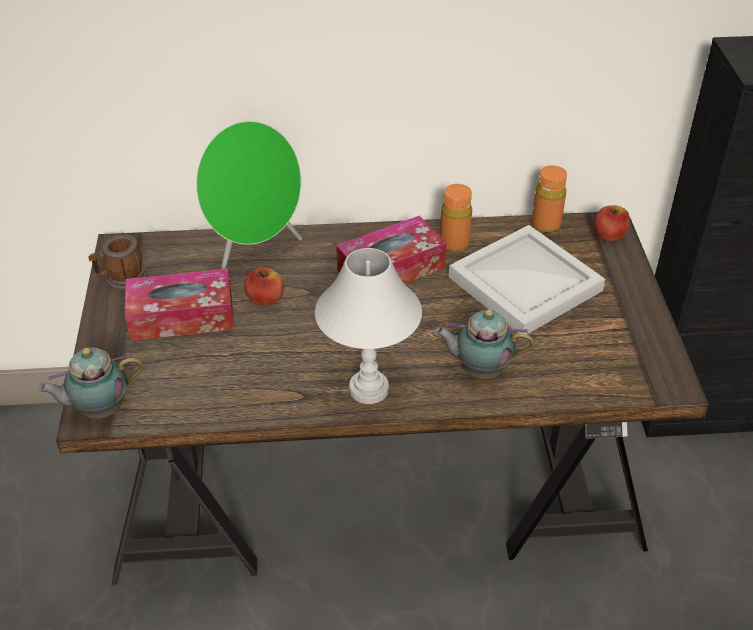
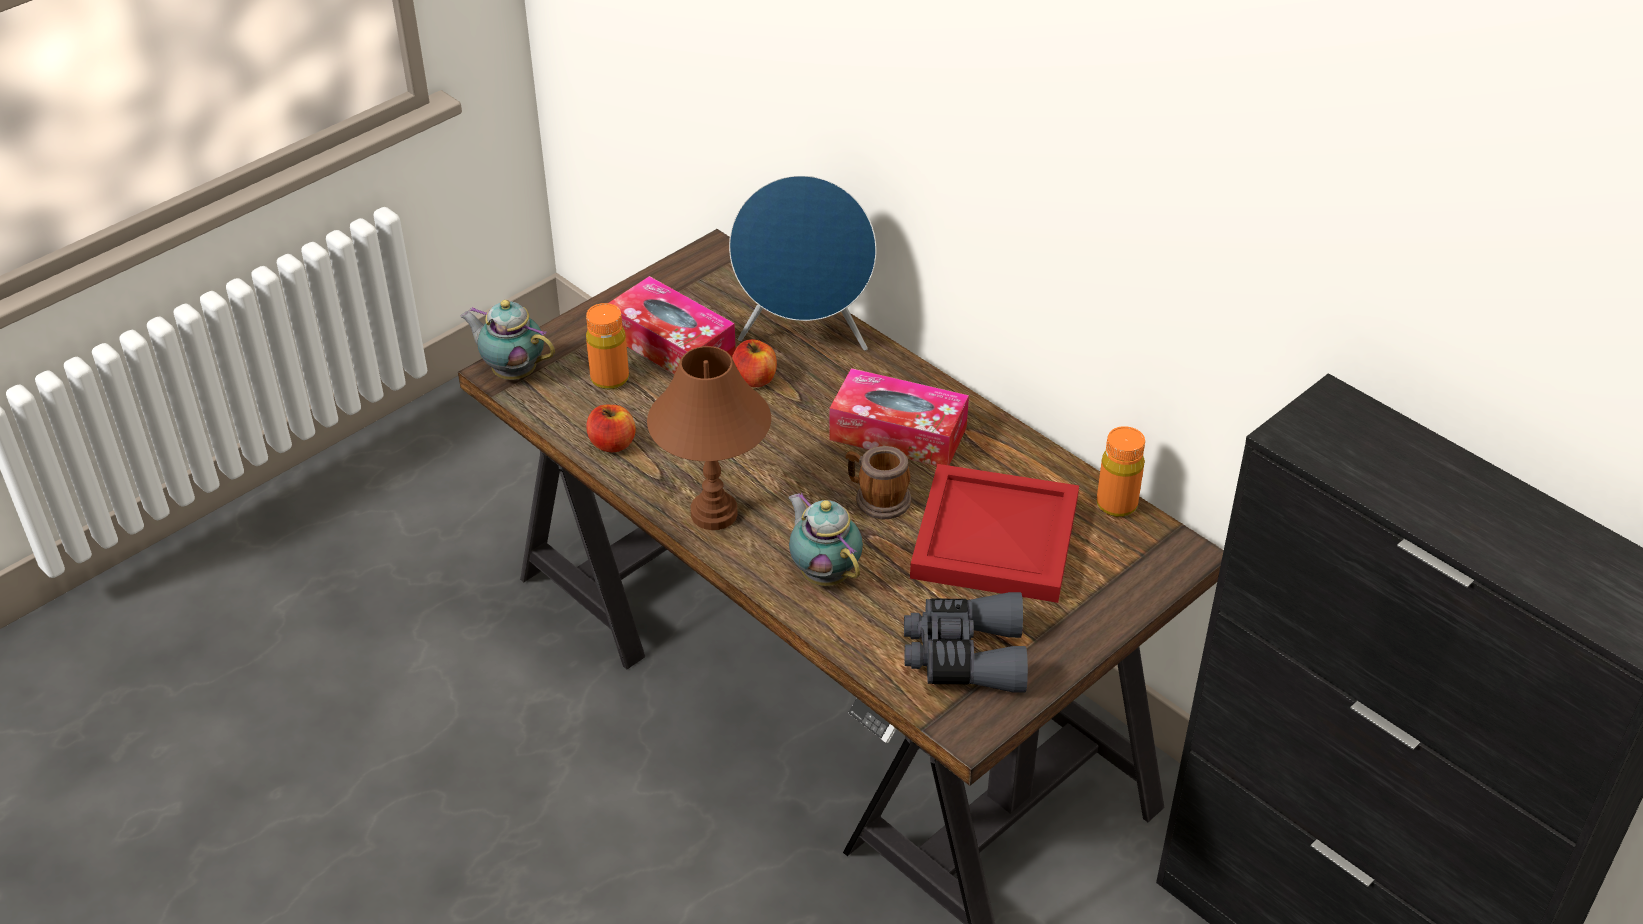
camera: 50 degrees right, 0 degrees up
mug [89,234,148,290] -> mug moved to [845,446,911,519]
green speaker [196,121,302,269] -> blue speaker [729,175,876,351]
white table lamp [315,248,422,404] -> brown table lamp [647,346,771,530]
orange bottle [440,184,472,252] -> orange bottle moved to [586,303,629,389]
white tray [449,225,605,334] -> red tray [910,464,1079,603]
apple [594,205,630,242] -> apple moved to [586,404,636,452]
none -> grey binoculars [904,592,1028,693]

